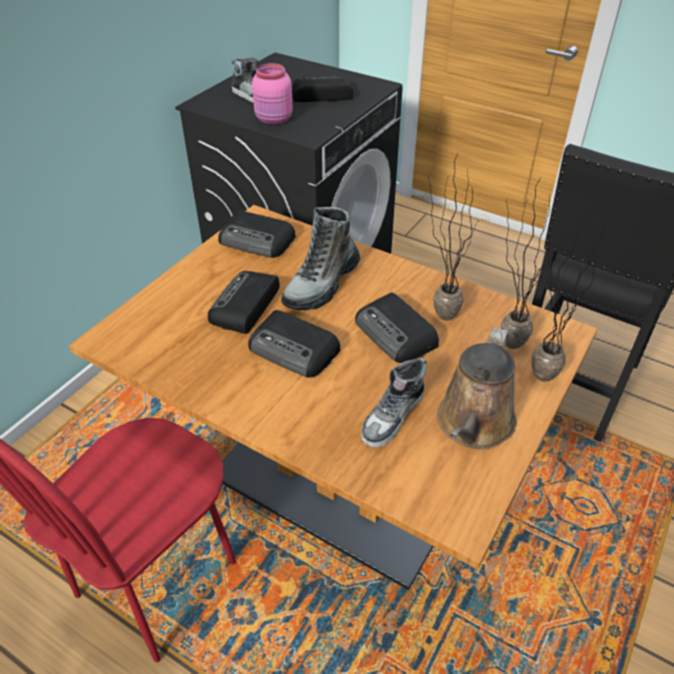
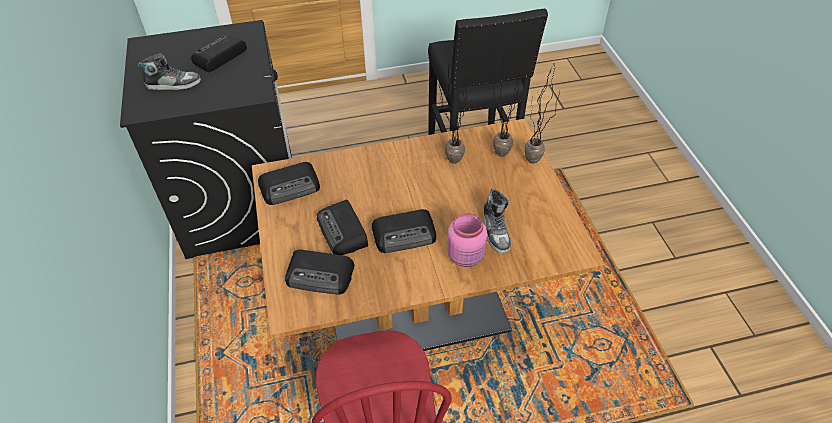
camera: 45 degrees left, 5 degrees up
pink jar [252,63,293,125] -> pink jar moved to [447,213,487,267]
boot [281,207,360,311] -> none
radio [355,292,439,363] -> radio moved to [285,250,354,295]
brown watering can [437,327,517,449] -> none

